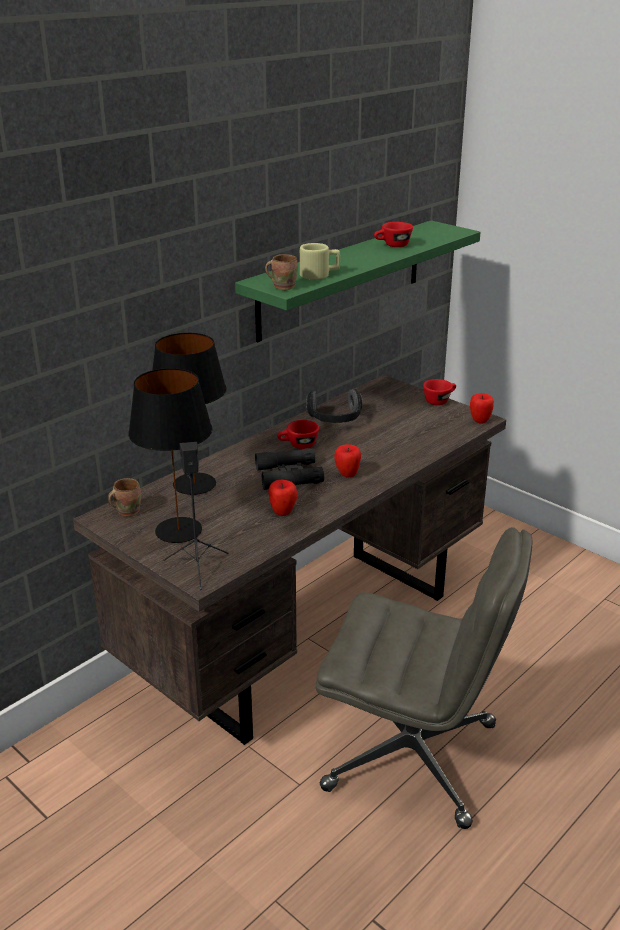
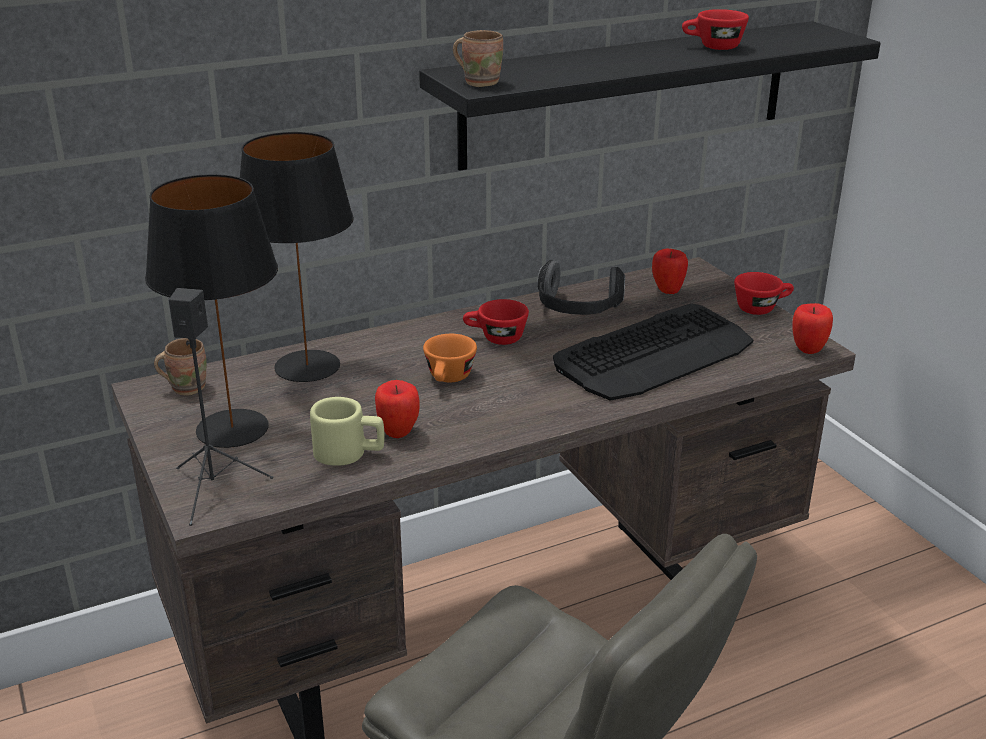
camera: 20 degrees right, 0 degrees up
green shelf [235,220,481,342] -> black shelf [419,21,881,171]
black binoculars [255,448,324,490] -> orange cup [423,334,477,382]
beige mug [300,243,340,279] -> beige mug moved to [310,397,384,466]
apple [335,444,361,478] -> apple moved to [652,249,688,294]
none -> keyboard [553,303,753,401]

